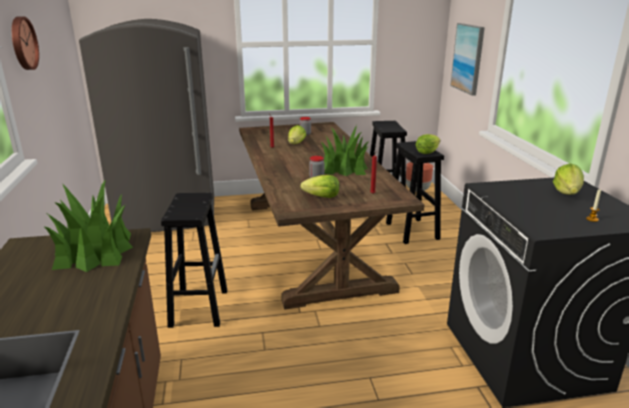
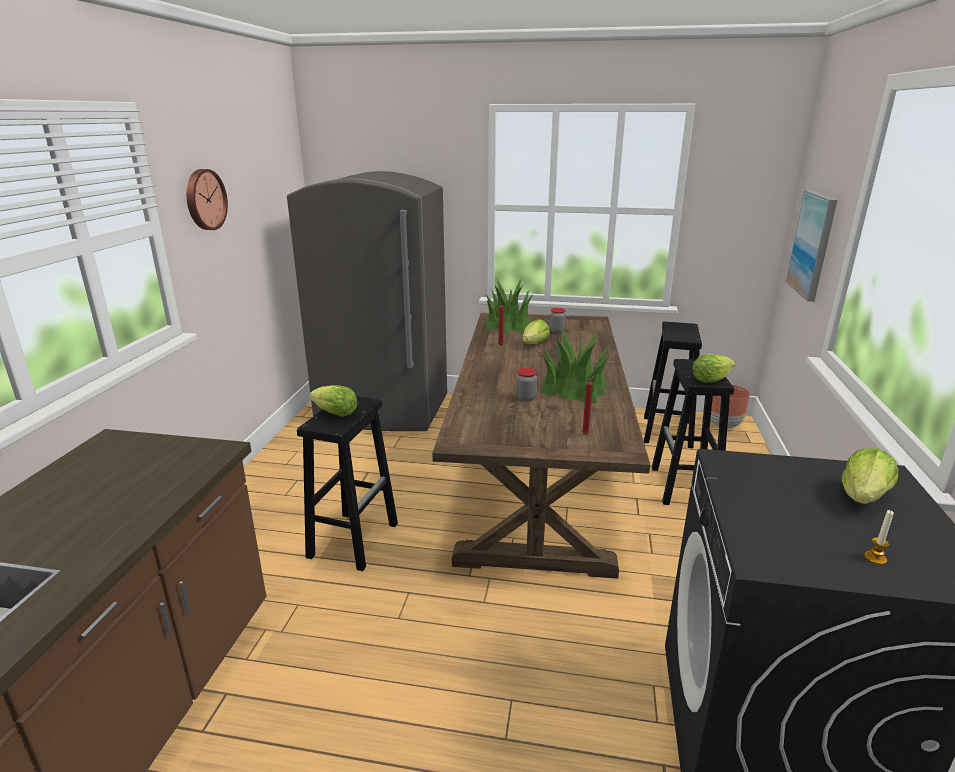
camera: 20 degrees right, 0 degrees up
potted plant [43,179,133,272] -> potted plant moved to [485,278,533,332]
lettuce [300,175,339,198] -> lettuce moved to [309,385,357,417]

